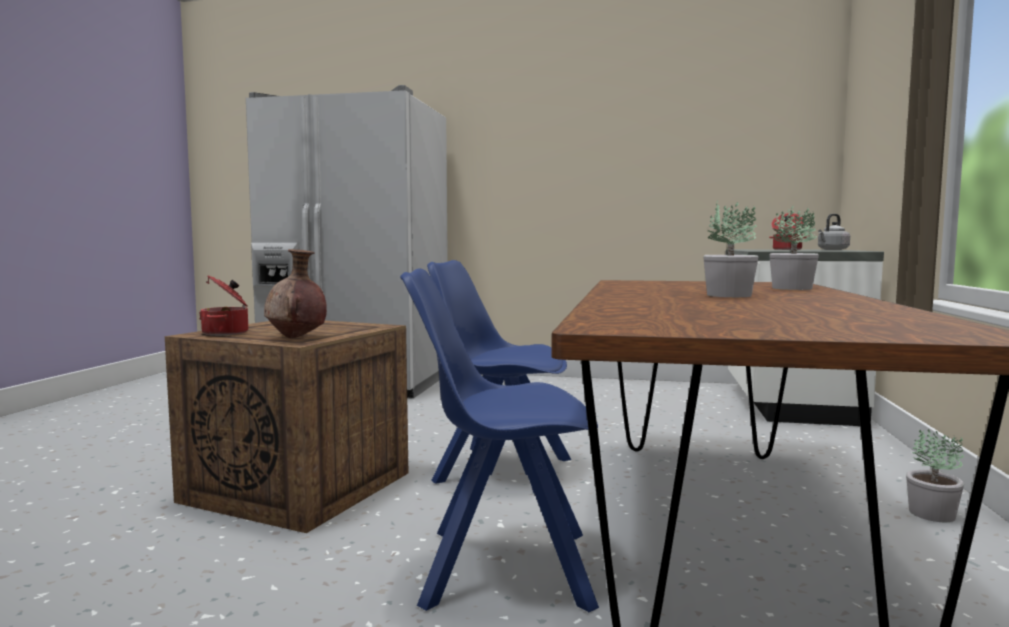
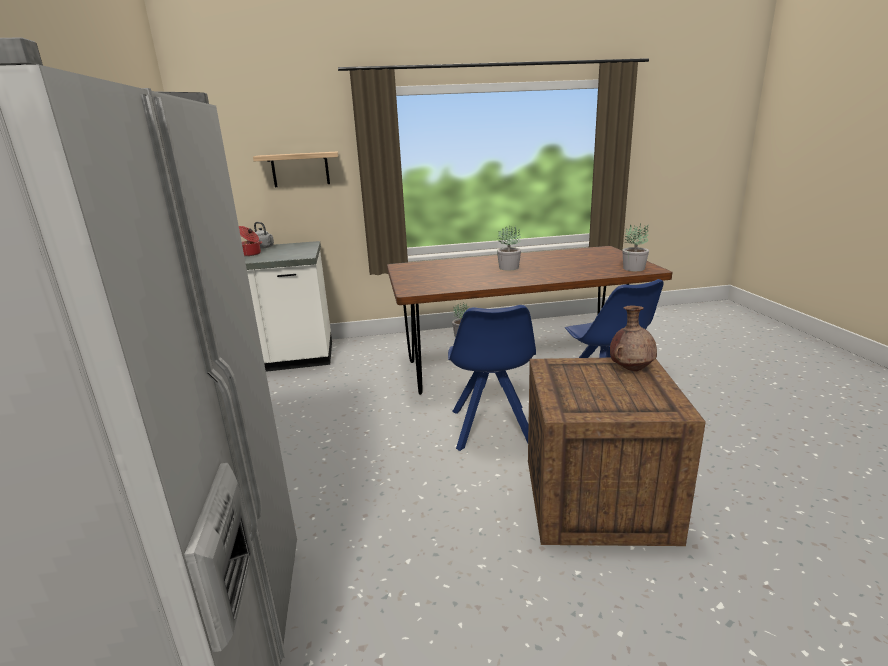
camera: 110 degrees left, 15 degrees up
cooking pot [199,275,248,336] -> none
potted plant [769,206,819,290] -> potted plant moved to [622,223,649,271]
none -> shelf [253,151,339,187]

